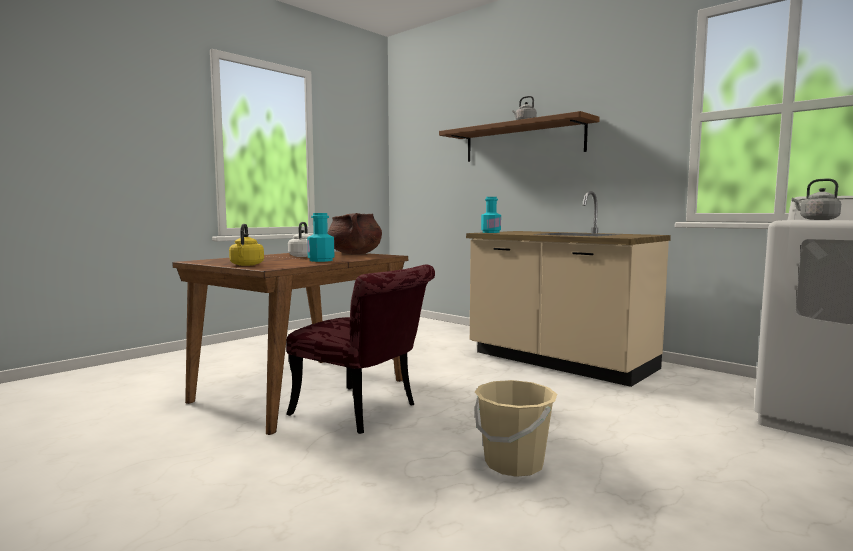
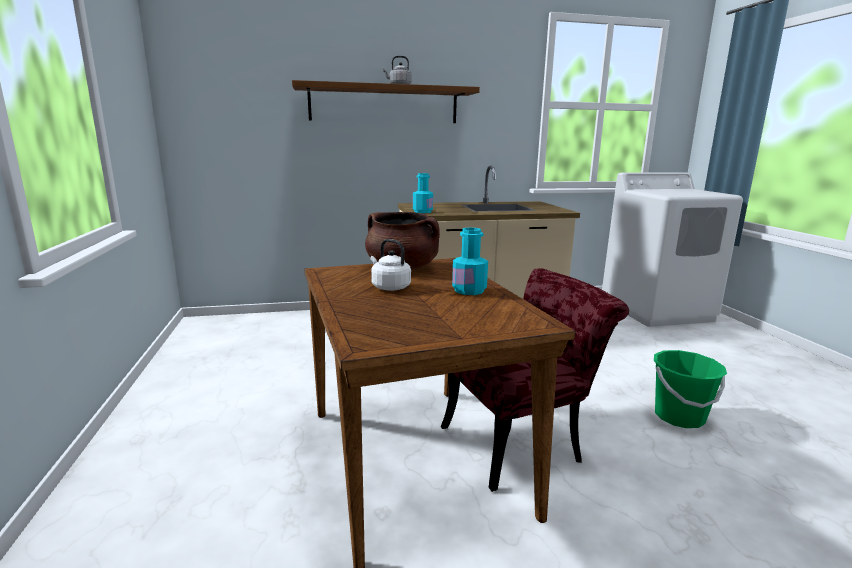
camera: 55 degrees left, 10 degrees up
yellow kettle [229,224,264,266] -> none
beige bucket [475,380,557,477] -> green bucket [654,350,727,428]
grey kettle [792,179,841,220] -> none

